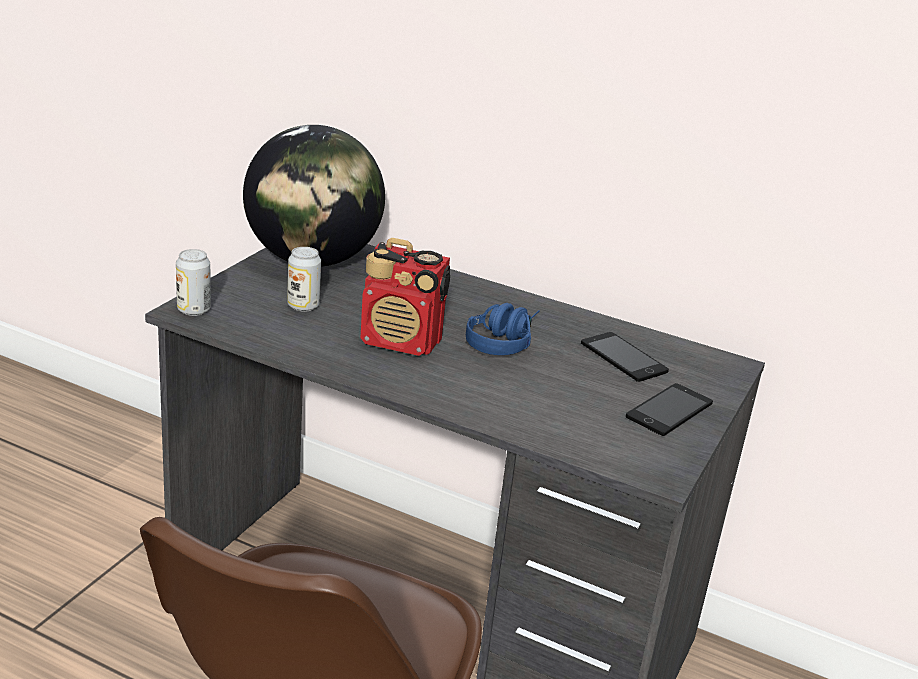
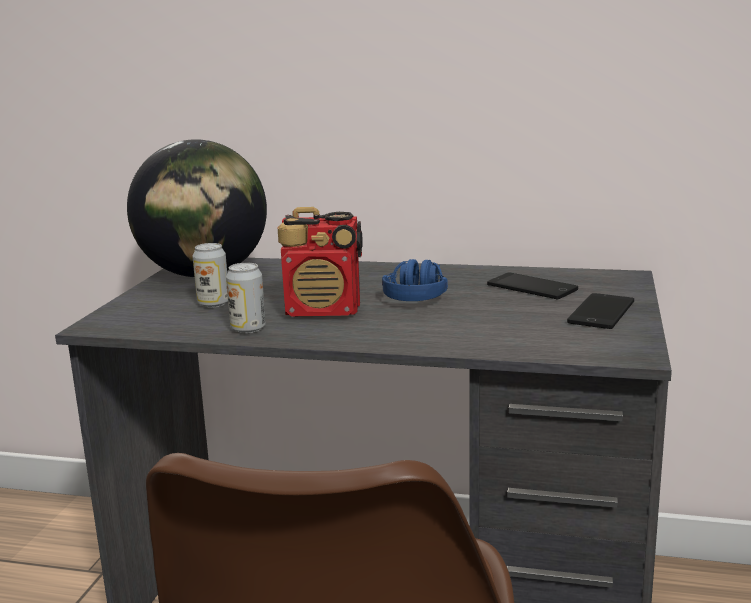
camera: 10 degrees left, 10 degrees down
can [176,249,211,316] -> can moved to [226,263,266,333]

